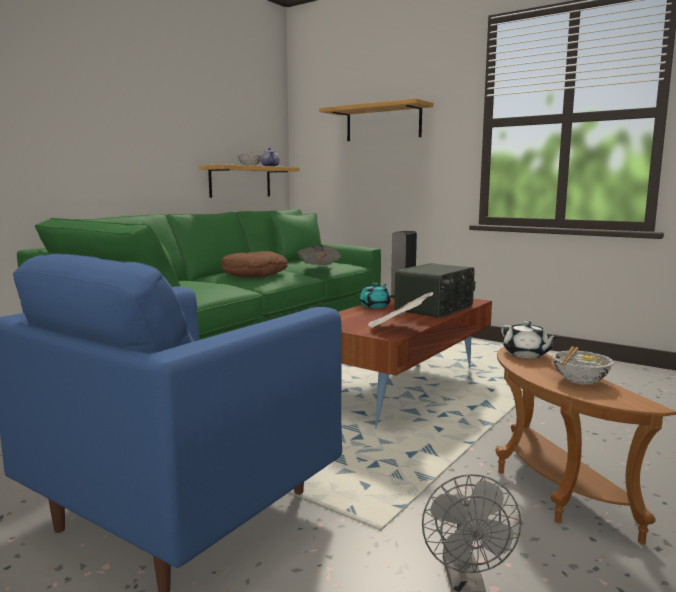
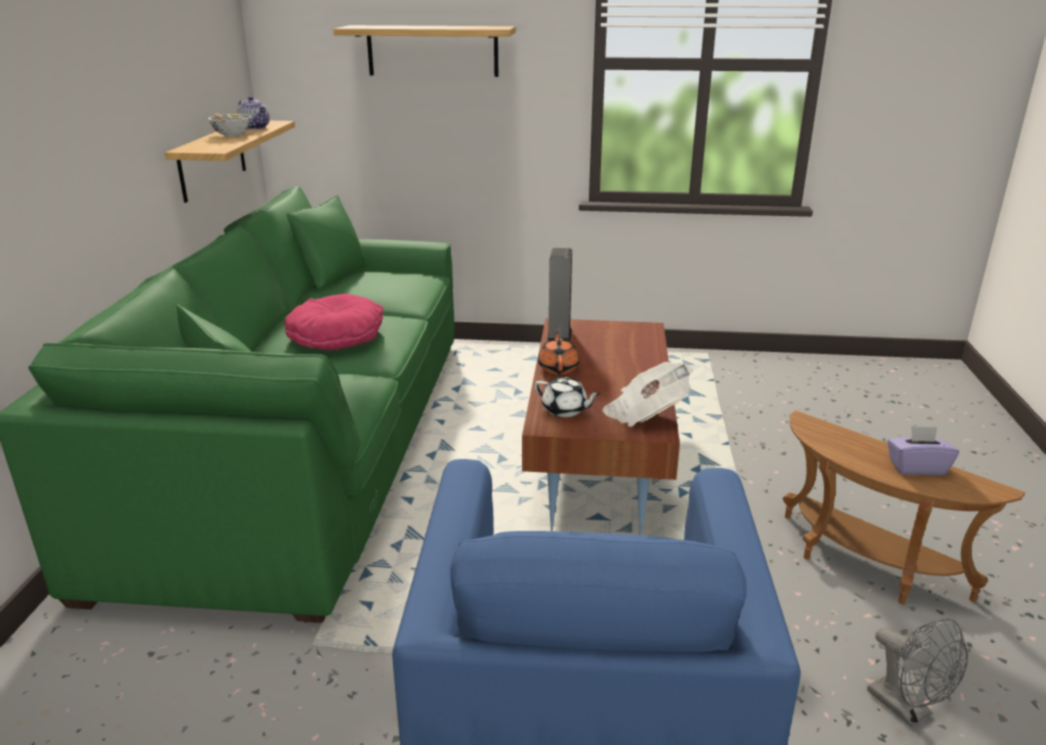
camera: 30 degrees left, 15 degrees up
brown pillow [222,251,288,278] -> pink pillow [284,294,384,350]
newspaper [297,245,342,266] -> none
turquoise teapot [360,283,391,308] -> orange teapot [538,332,579,374]
radio [394,263,475,318] -> none
white teapot [501,321,559,358] -> white teapot moved to [534,377,601,417]
bowl [552,346,614,385] -> purple tissue box [887,426,959,475]

